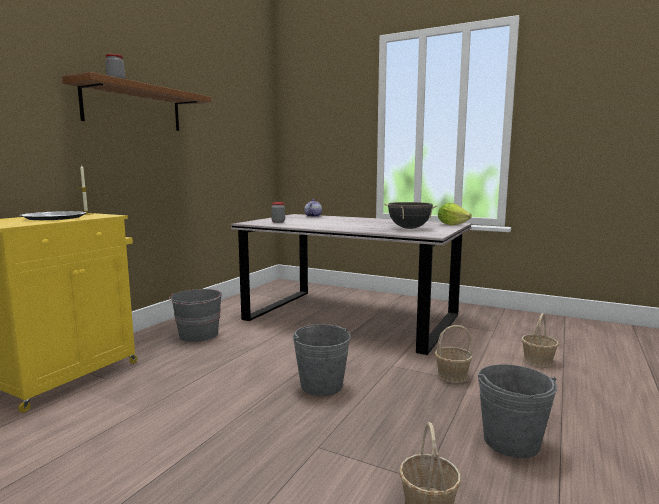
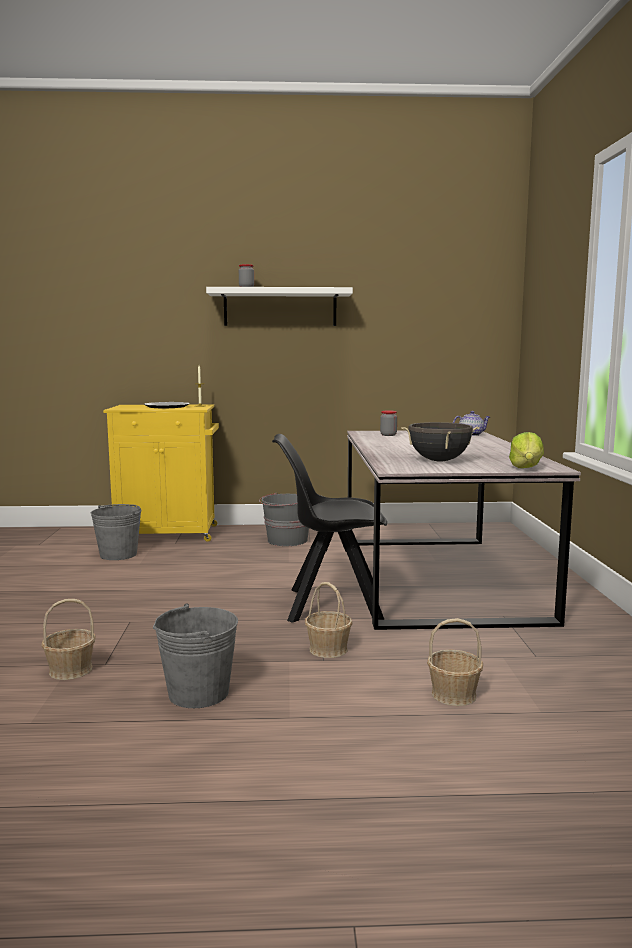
camera: 60 degrees right, 0 degrees up
brown shelf [62,72,211,131] -> white shelf [206,287,353,326]
grey bucket [293,324,351,396] -> grey bucket moved to [91,504,141,560]
none -> black chair [272,434,387,623]

